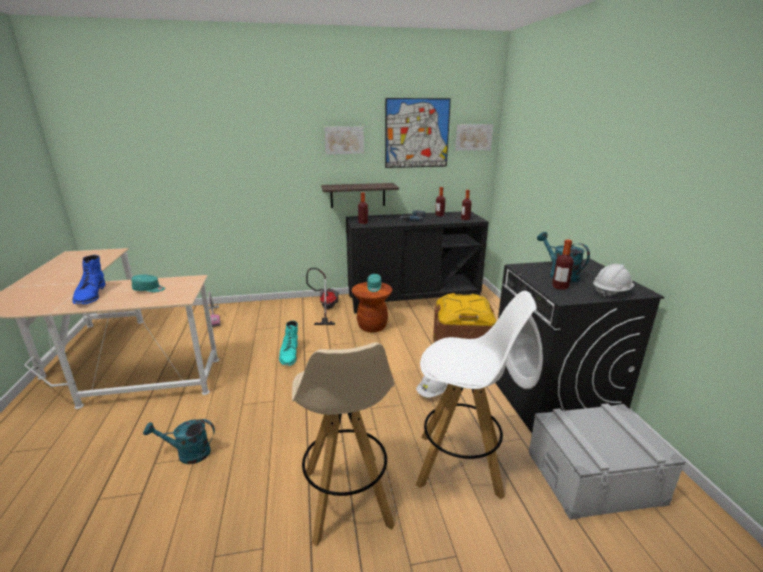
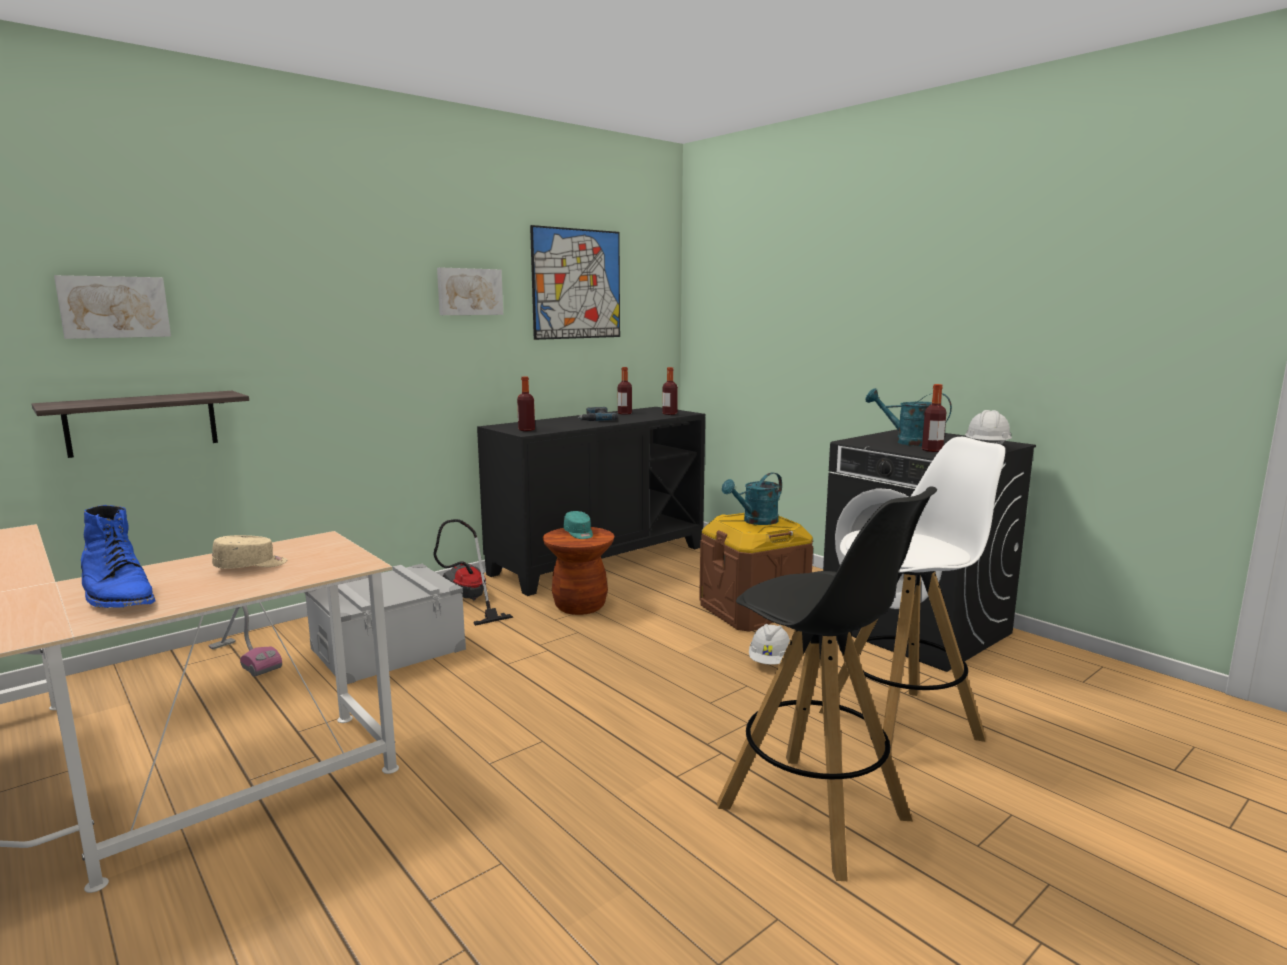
camera: 30 degrees left, 10 degrees down
turquoise cap [132,274,165,292] -> beige cap [212,535,288,569]
turquoise watering can [143,419,215,464] -> turquoise watering can moved to [722,472,782,525]
turquoise boot [279,320,298,366] -> none
beige stool [292,342,395,547] -> black stool [717,486,937,881]
shelf [321,183,399,208] -> shelf moved to [32,391,249,458]
picture [455,124,493,151] -> picture moved to [54,275,171,339]
grey storage box [528,403,686,520] -> grey storage box moved to [304,564,466,684]

